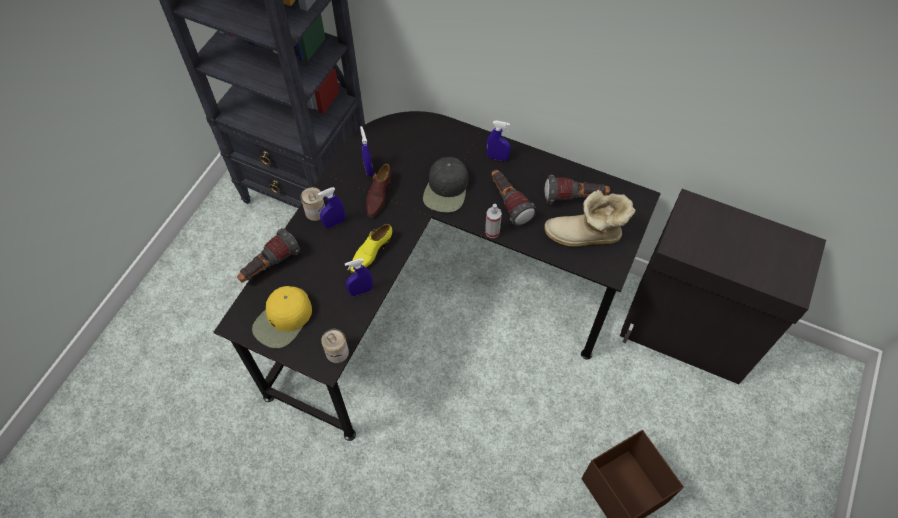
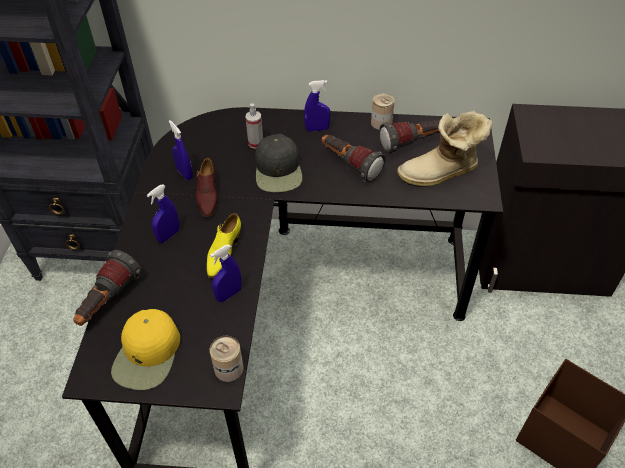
camera: 20 degrees left, 10 degrees down
can [301,187,325,221] -> can moved to [371,94,395,130]
spray bottle [485,204,502,238] -> spray bottle moved to [246,103,263,149]

